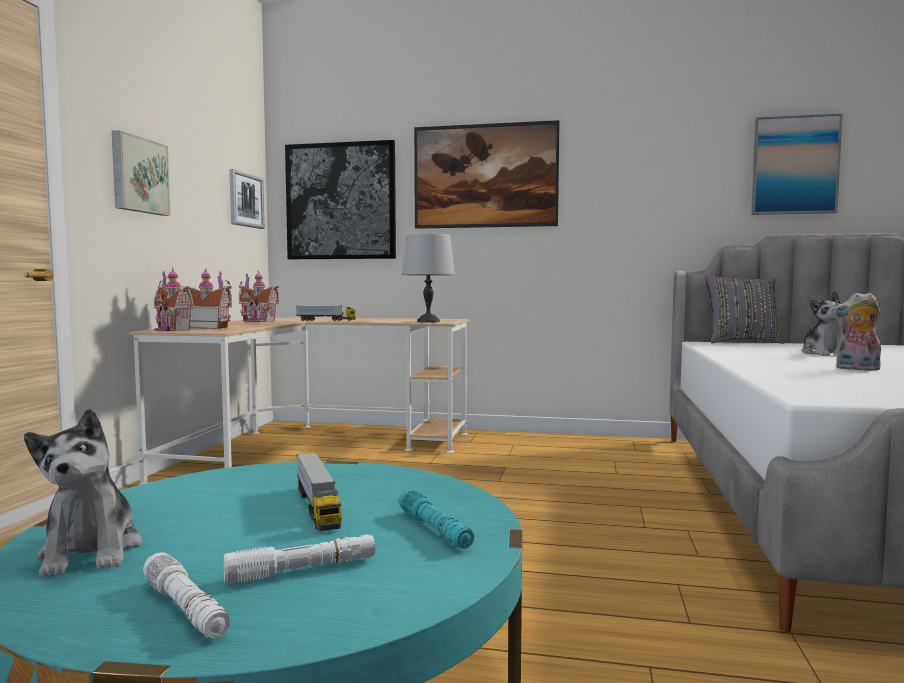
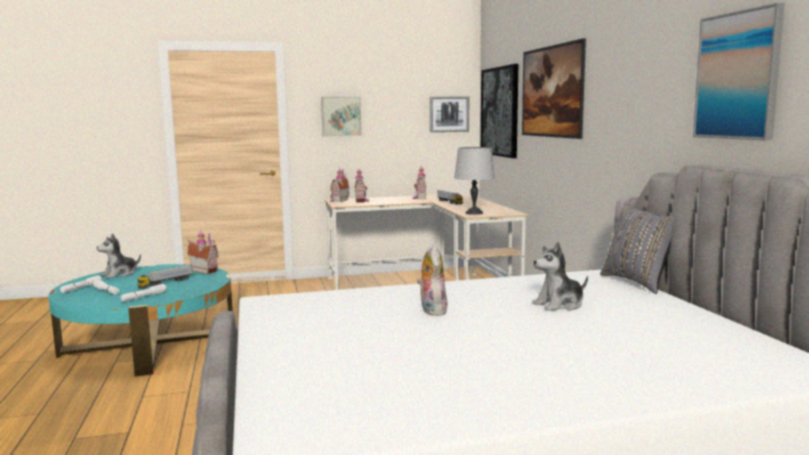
camera: 65 degrees right, 5 degrees up
turquoise flashlight [399,489,474,549] -> white flashlight [121,284,167,302]
none -> toy house [187,230,219,274]

